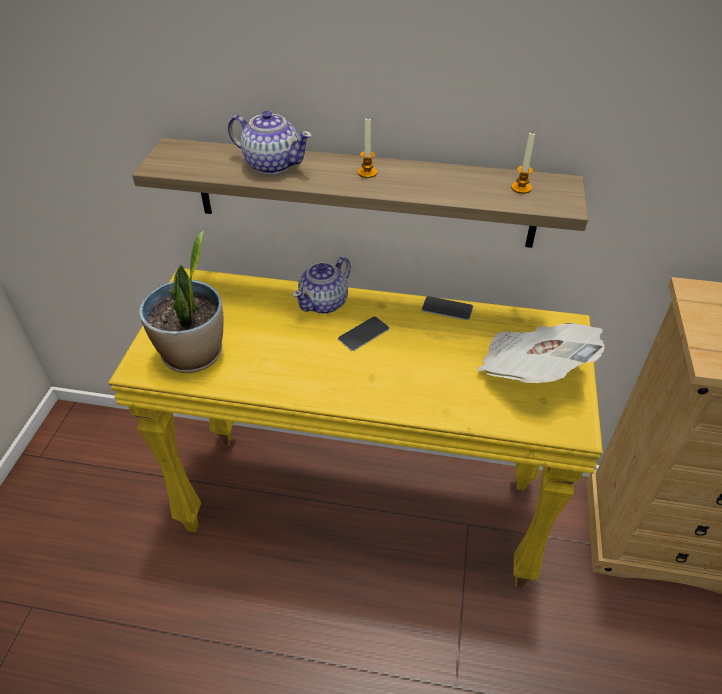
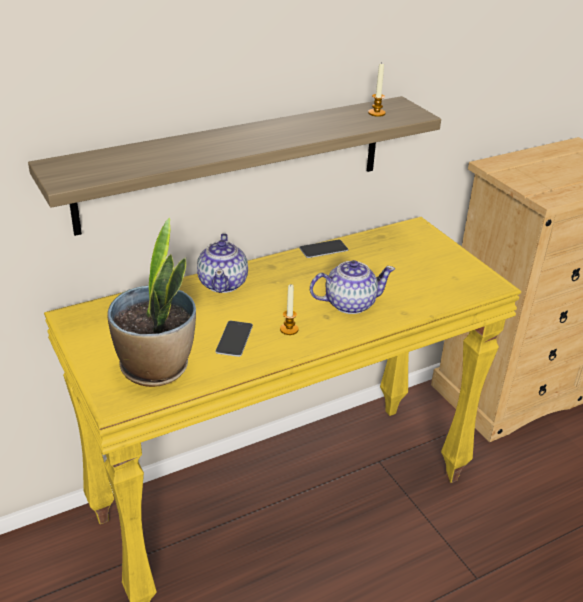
camera: 40 degrees left, 10 degrees down
teapot [228,111,312,174] -> teapot moved to [310,260,395,314]
phone [338,316,390,351] -> phone moved to [215,321,253,357]
candle [358,118,377,178] -> candle moved to [280,285,299,335]
newspaper [477,323,605,383] -> none

